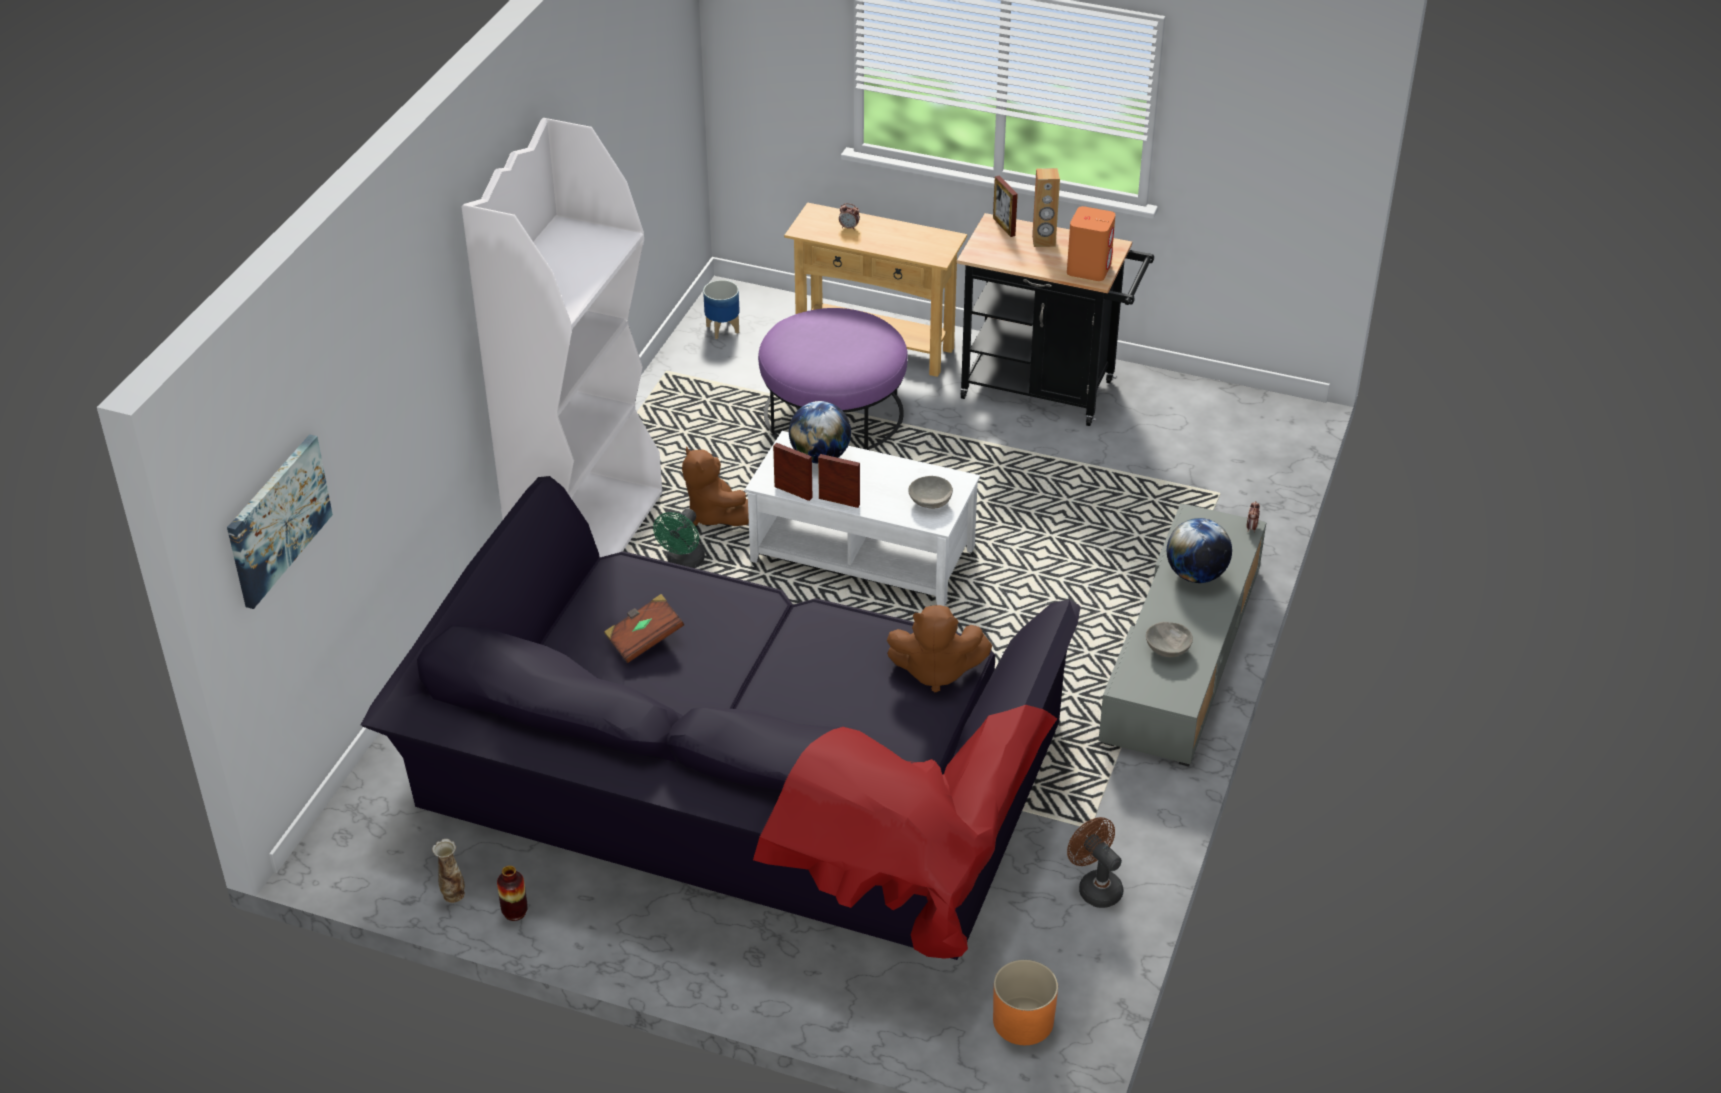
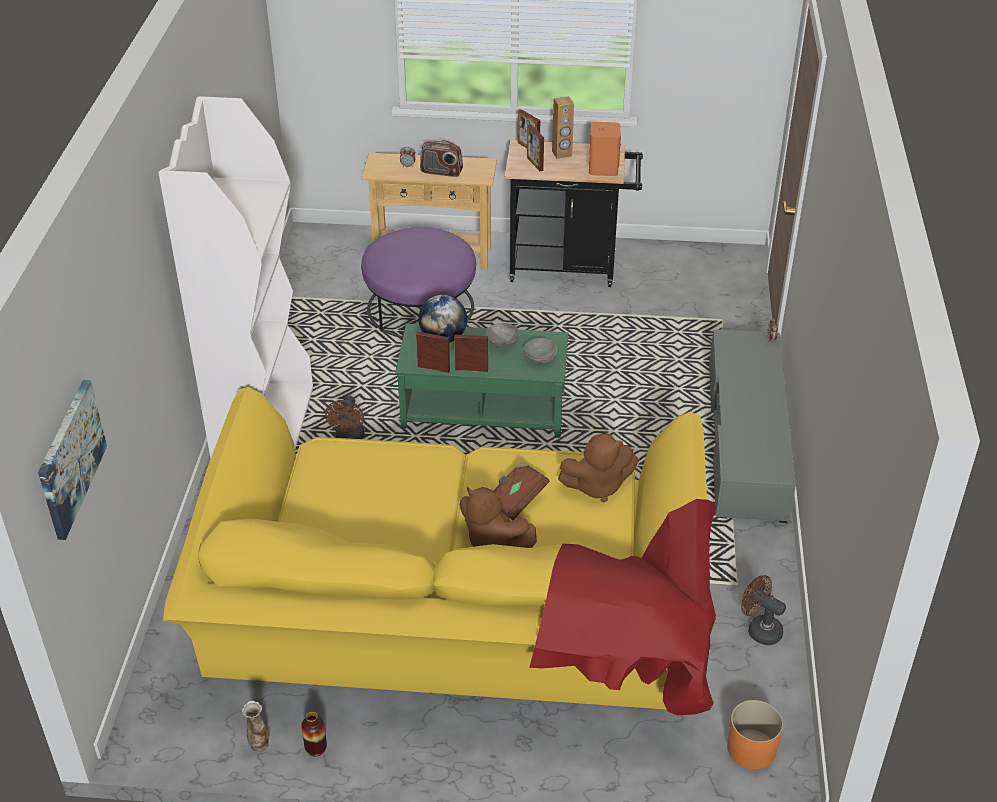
camera: 15 degrees left, 0 degrees up
black sofa [361,476,1080,960] -> yellow sofa [163,387,717,715]
brown book [604,594,684,663] -> brown book moved to [493,460,550,520]
green fan [653,508,705,568] -> brown fan [325,395,365,439]
brown plush toy [682,446,749,526] -> brown plush toy moved to [459,487,537,548]
planter [703,280,740,339] -> none
white coffee table [745,431,980,606] -> green coffee table [395,324,568,438]
grey bowl [1146,622,1193,657] -> grey bowl moved to [486,323,520,348]
globe [1167,518,1232,583] -> none
none -> radio [420,140,463,177]
none -> picture frame [527,124,544,171]

